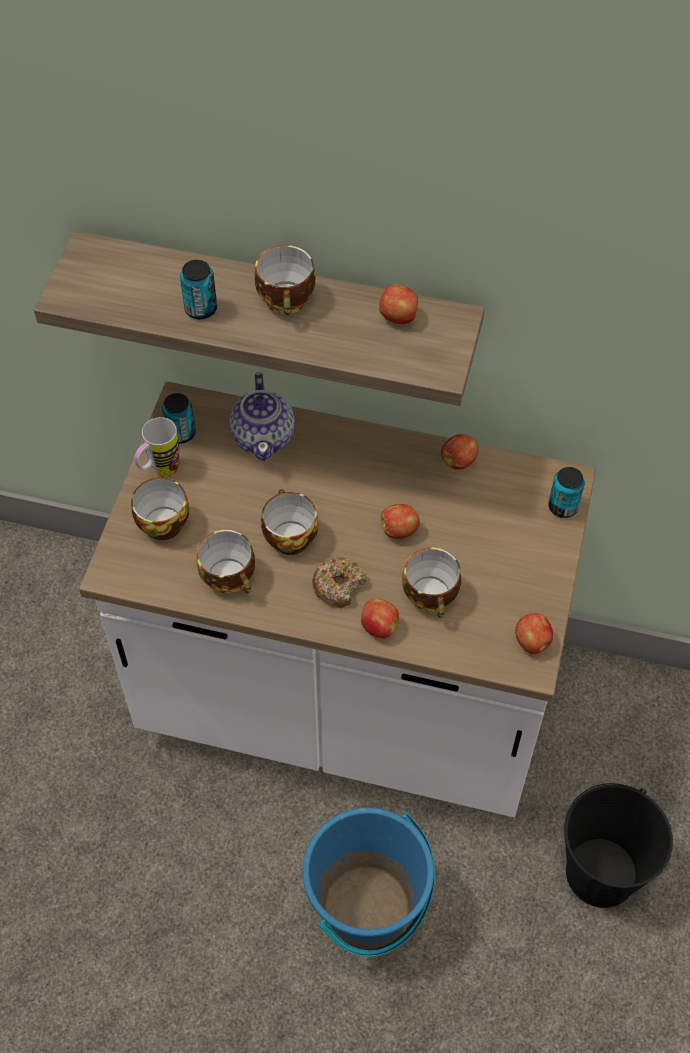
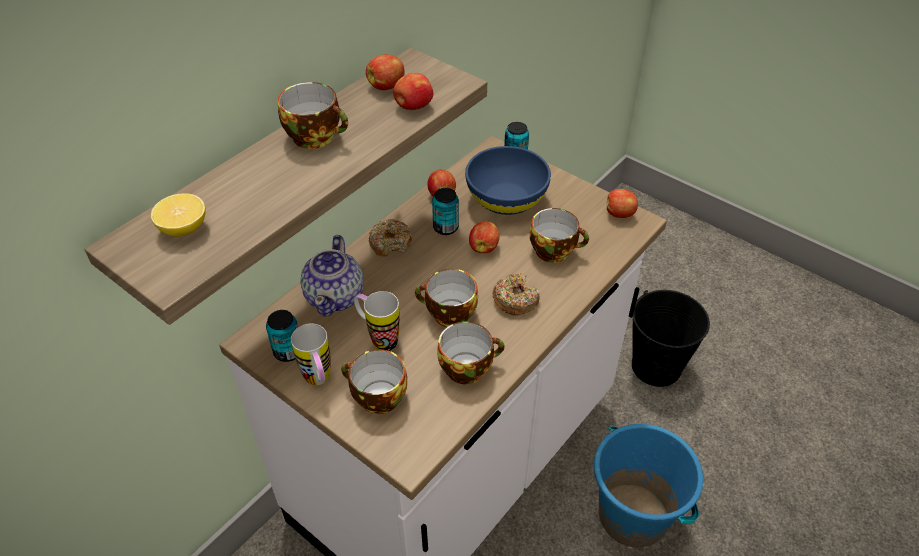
camera: 65 degrees left, 10 degrees down
can [180,260,217,319] -> can moved to [432,188,459,235]
teapot [230,372,295,461] -> teapot turned 75 degrees clockwise [300,235,364,317]
apple [361,599,399,638] -> apple moved to [393,73,433,110]
none -> lemon [151,193,206,237]
none -> mug [354,291,400,351]
none -> donut [369,219,412,257]
none -> blue bowl [465,146,551,215]

